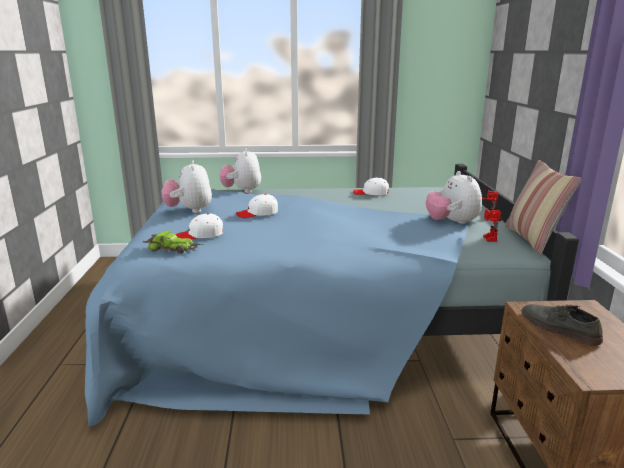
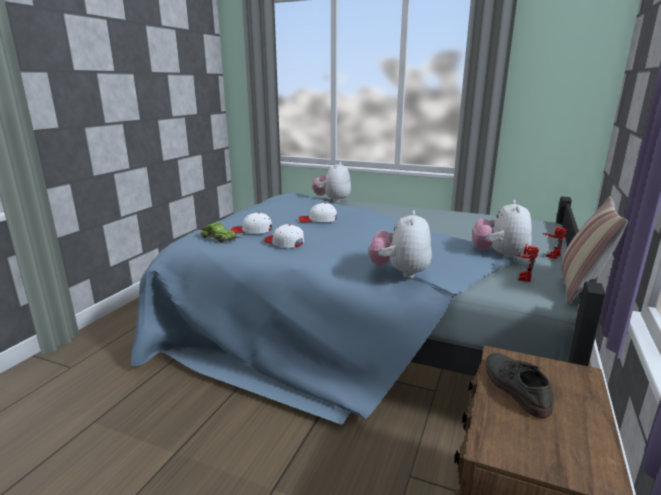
camera: 25 degrees right, 0 degrees up
plush toy [162,161,212,213] -> plush toy moved to [369,210,432,278]
white cap [353,177,389,195] -> white cap moved to [264,224,304,248]

